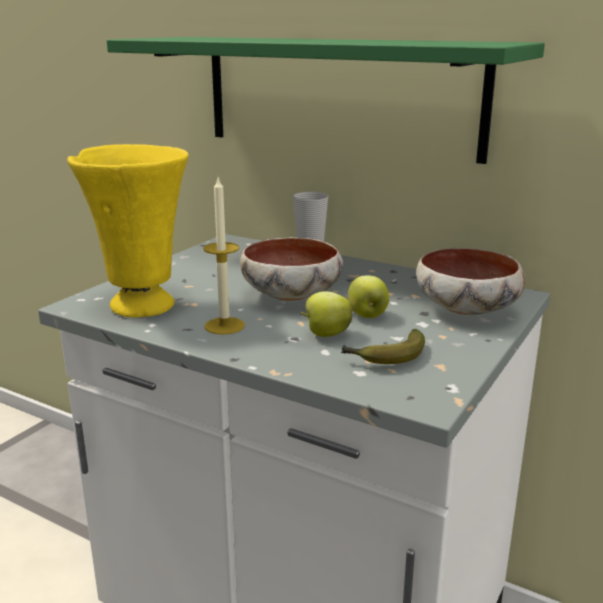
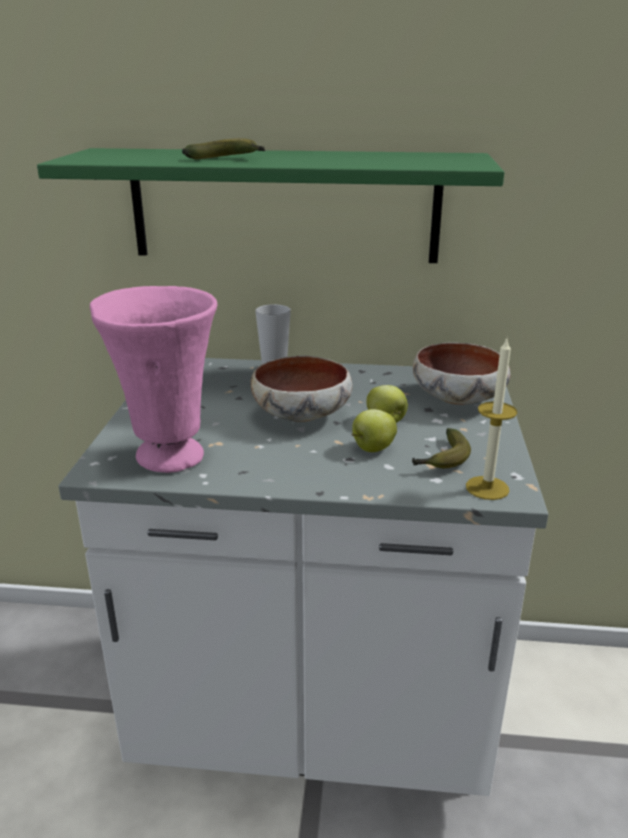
camera: 25 degrees left, 5 degrees up
yellow vase [67,144,189,318] -> pink vase [90,286,218,473]
candle [203,178,245,335] -> candle moved to [466,339,517,500]
none -> banana [182,138,266,159]

